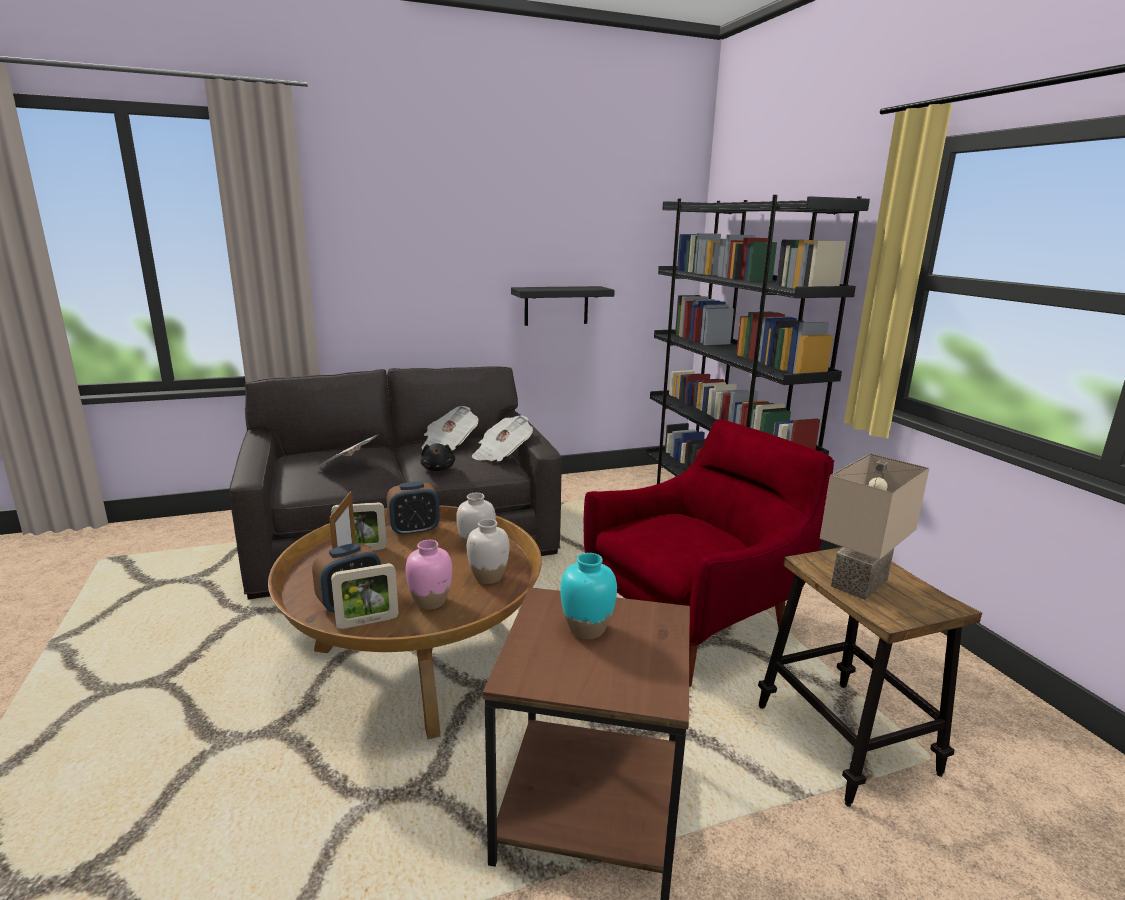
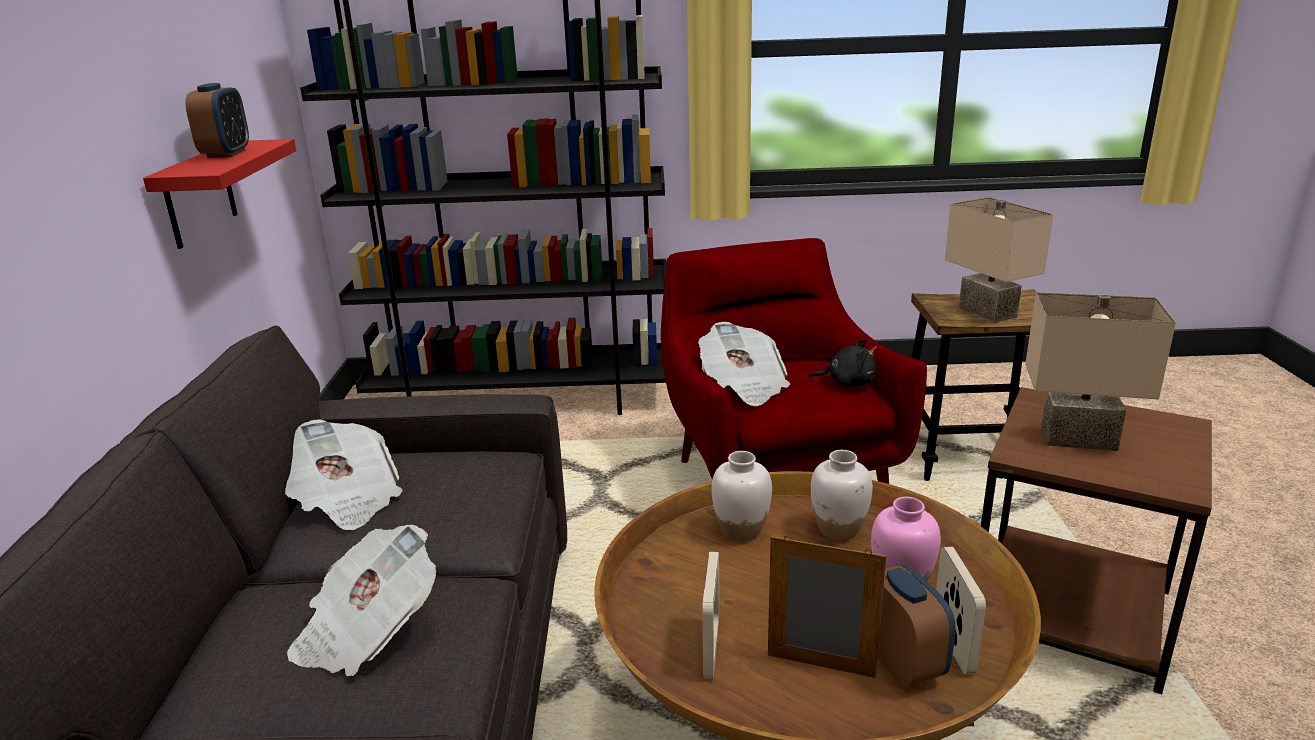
camera: 70 degrees left, 5 degrees up
alarm clock [387,481,440,537] -> alarm clock moved to [185,83,249,158]
black plush toy [420,443,455,471] -> black plush toy moved to [808,339,877,387]
newspaper [472,416,533,461] -> newspaper moved to [698,322,790,406]
black shelf [511,286,615,326] -> red shelf [143,139,296,249]
turquoise vase [560,553,617,639] -> beige table lamp [1025,292,1176,451]

